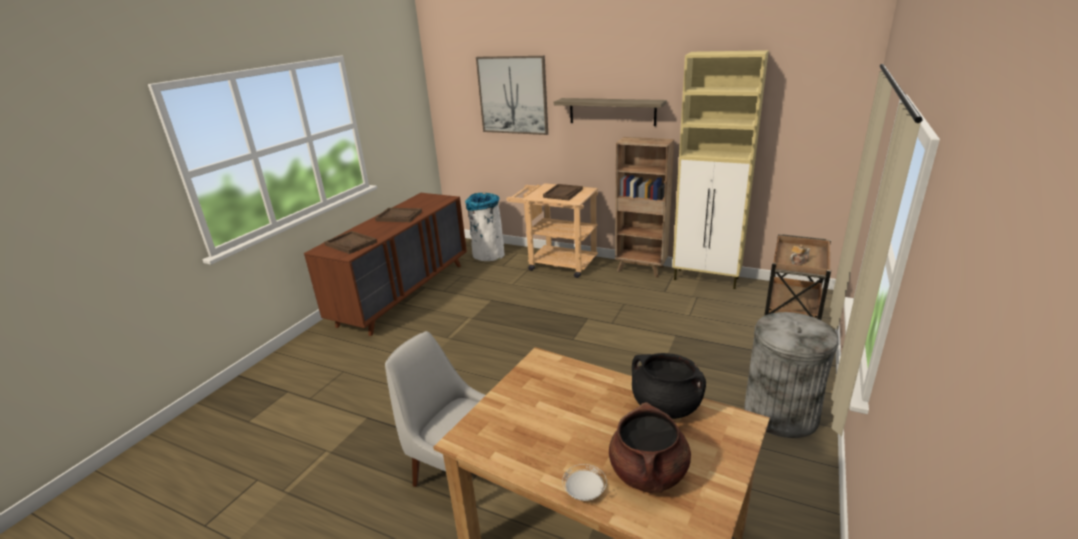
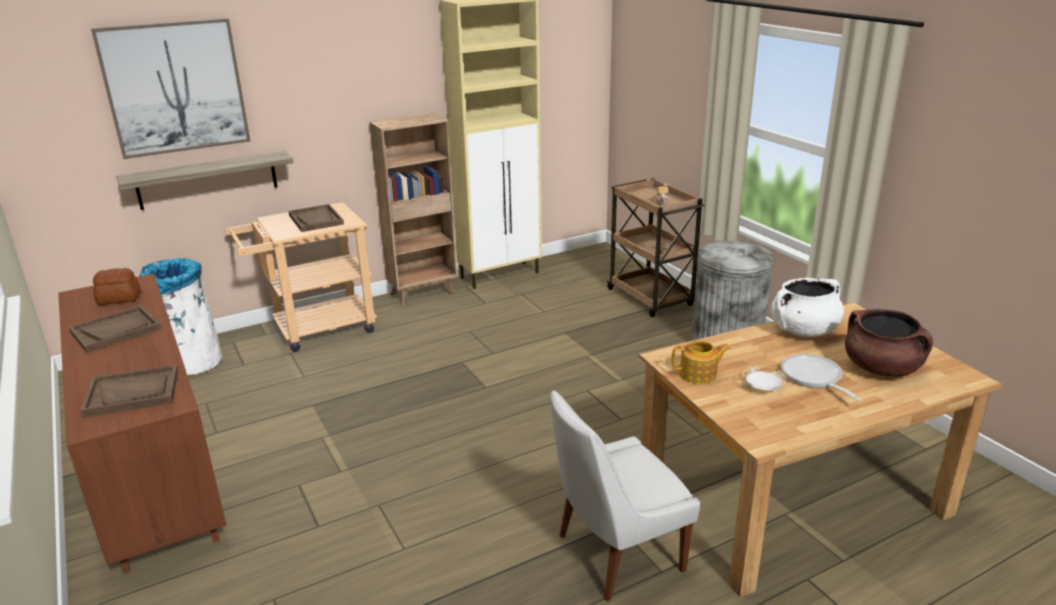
camera: 55 degrees left, 0 degrees up
shelf [554,98,667,126] -> shelf moved to [116,151,294,210]
white plate [562,464,607,501] -> white plate moved to [743,366,786,390]
black cooking pot [632,353,706,419] -> white cooking pot [771,278,844,337]
none -> bread [93,268,141,305]
none -> teapot [672,340,730,384]
none -> frying pan [781,354,862,401]

